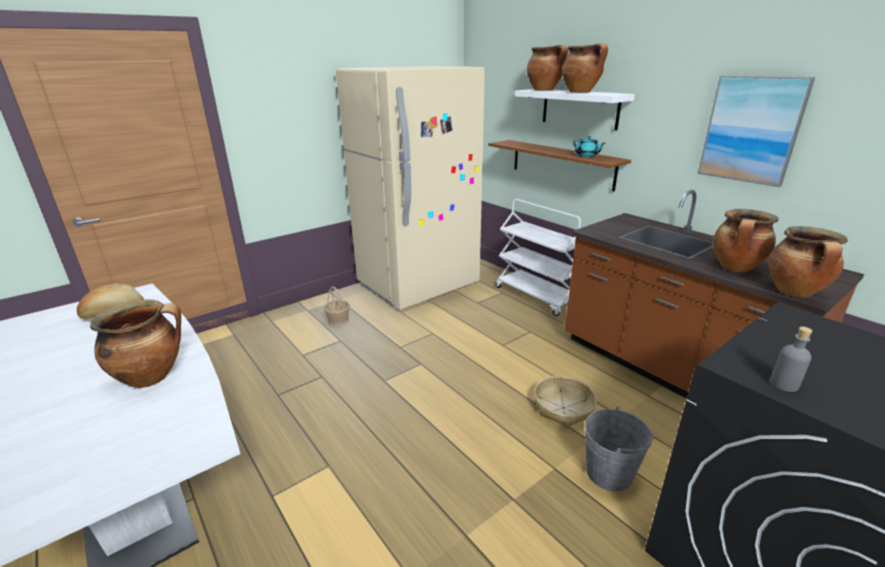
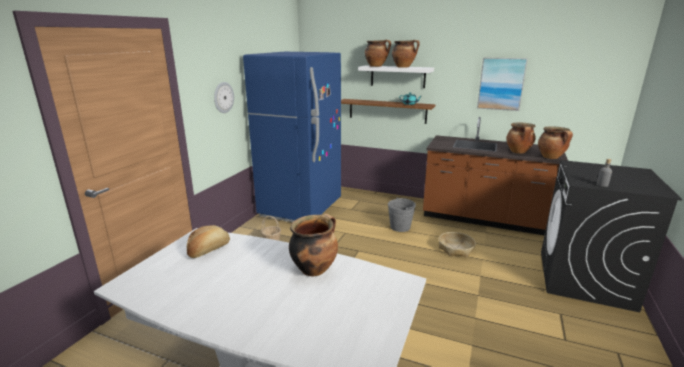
camera: 30 degrees left, 5 degrees down
beige fridge [336,66,485,310] -> blue fridge [243,52,341,222]
white cart [495,199,581,316] -> none
grey bucket [585,407,654,492] -> grey bucket moved to [388,197,416,232]
none -> wall clock [214,82,234,113]

